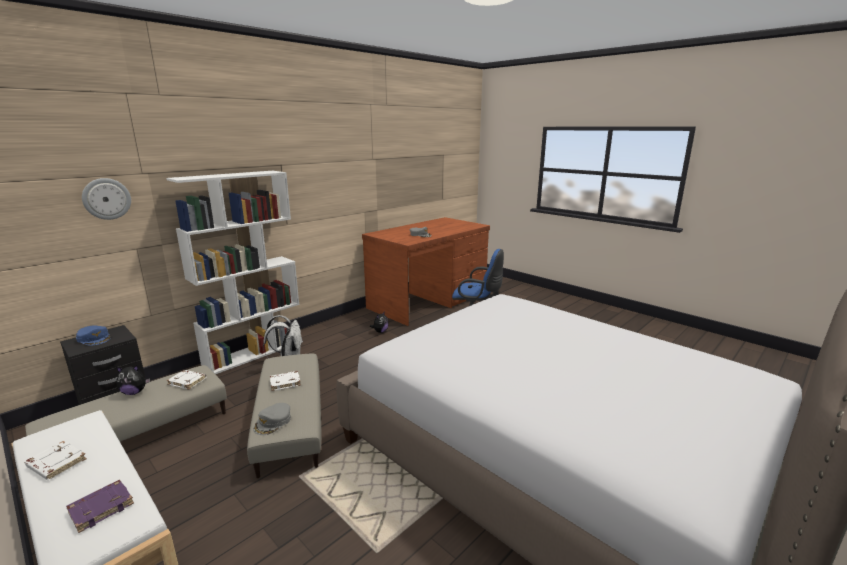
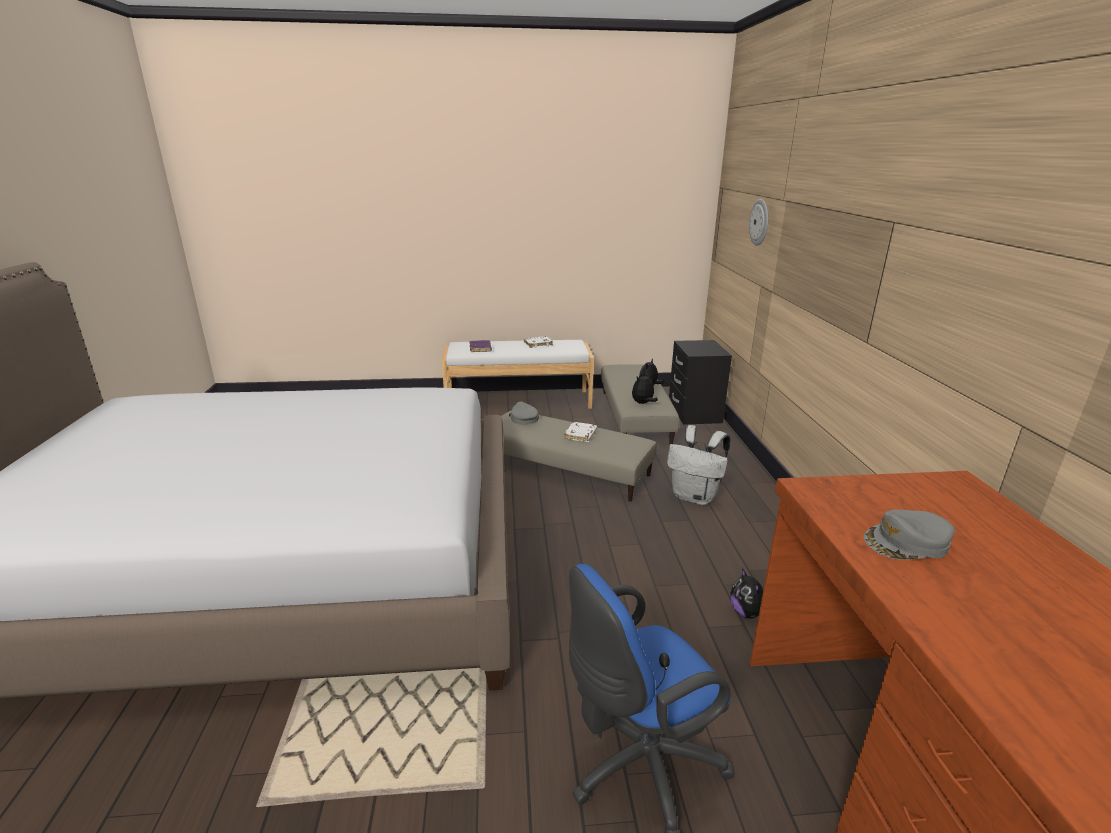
camera: 130 degrees right, 5 degrees up
blue cap [76,325,111,346] -> none
white bookcase [166,171,303,374] -> none
white book [167,370,206,389] -> plush toy [632,374,658,404]

